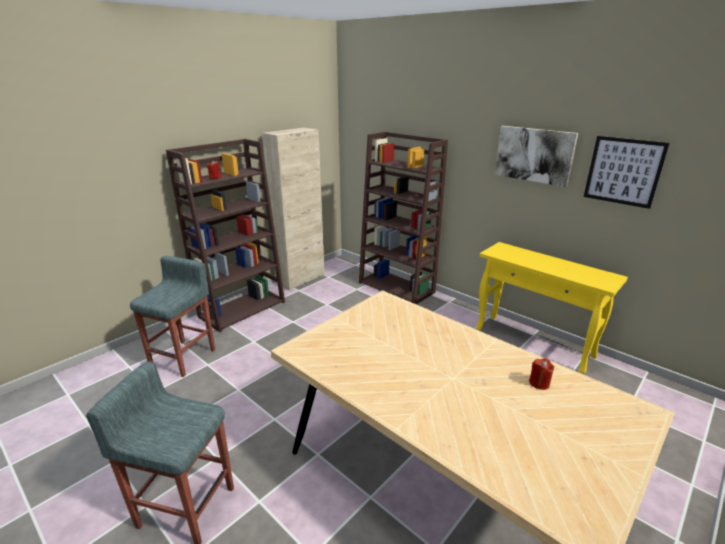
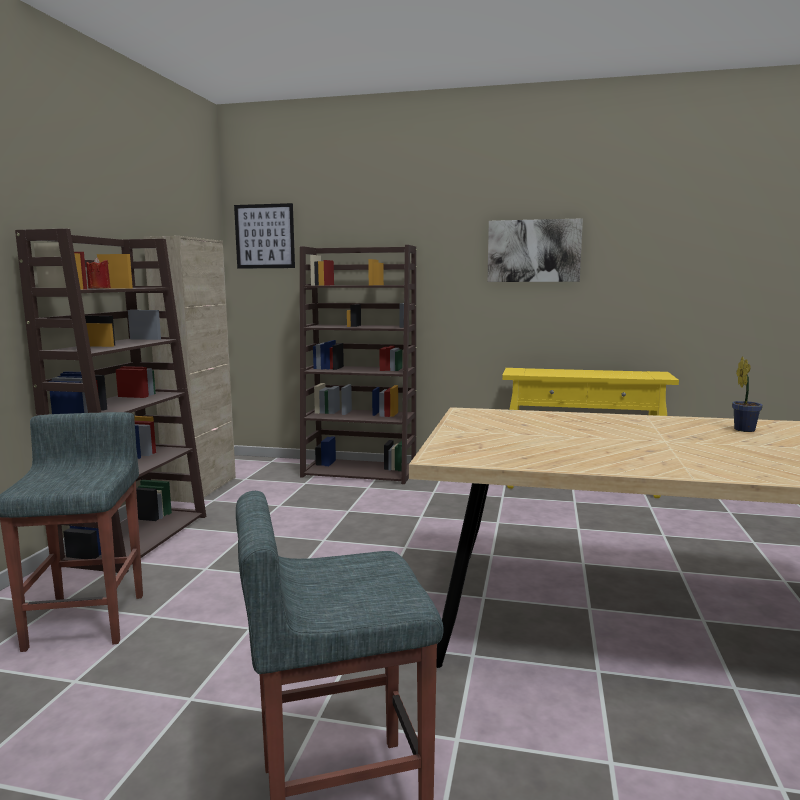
camera: 30 degrees left, 15 degrees down
red candle [529,358,555,390] -> potted plant [732,356,763,432]
picture [584,136,670,209] -> picture moved to [234,203,295,269]

